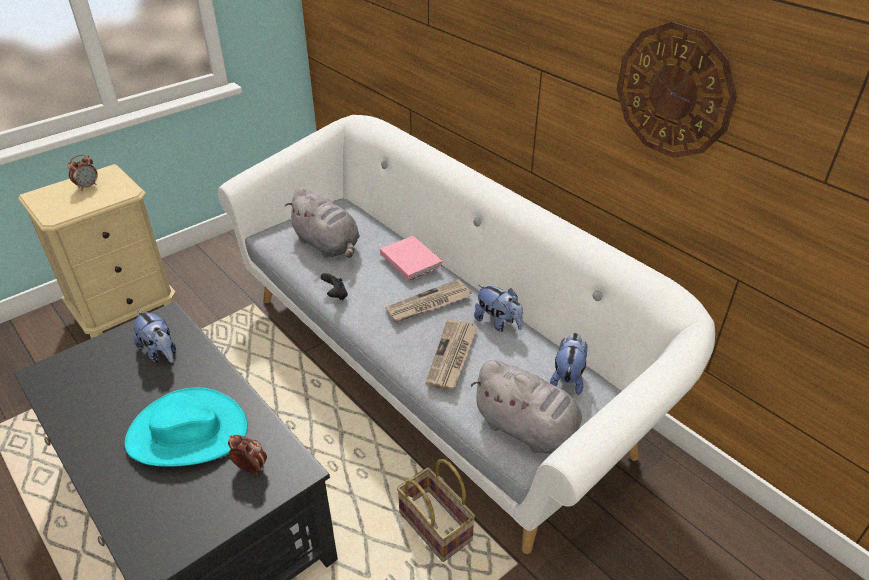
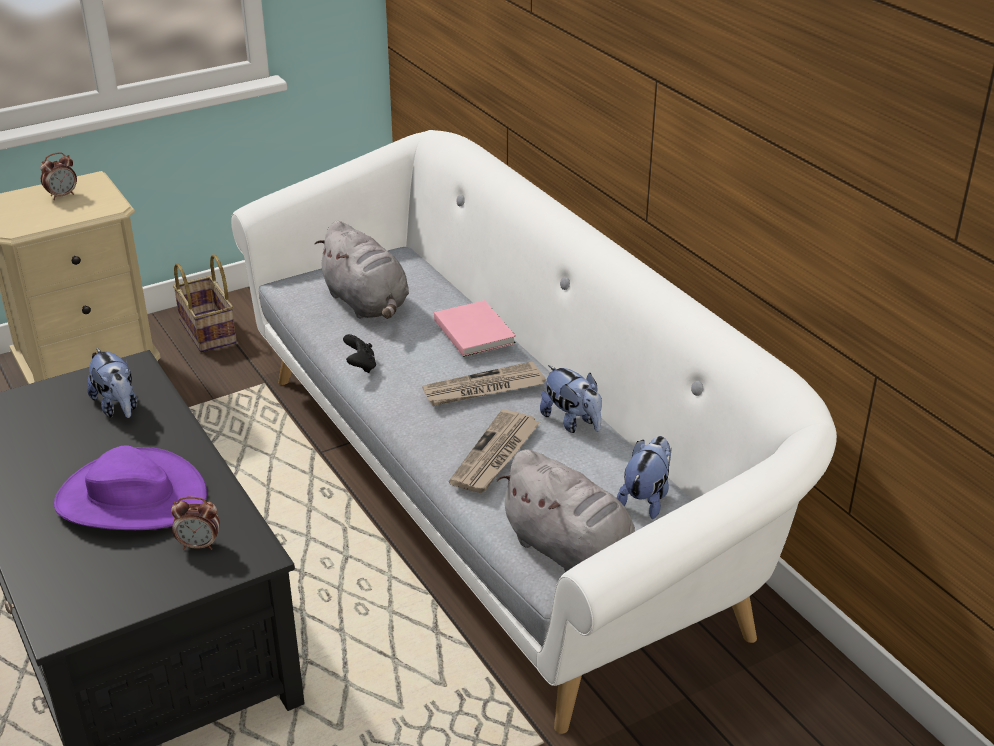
camera: 10 degrees right, 5 degrees down
turquoise hat [125,387,248,467] -> purple hat [54,445,207,530]
alarm clock [228,434,267,474] -> alarm clock turned 150 degrees clockwise [171,497,220,550]
basket [397,459,475,562] -> basket moved to [173,254,237,352]
wall clock [617,22,737,158] -> none

